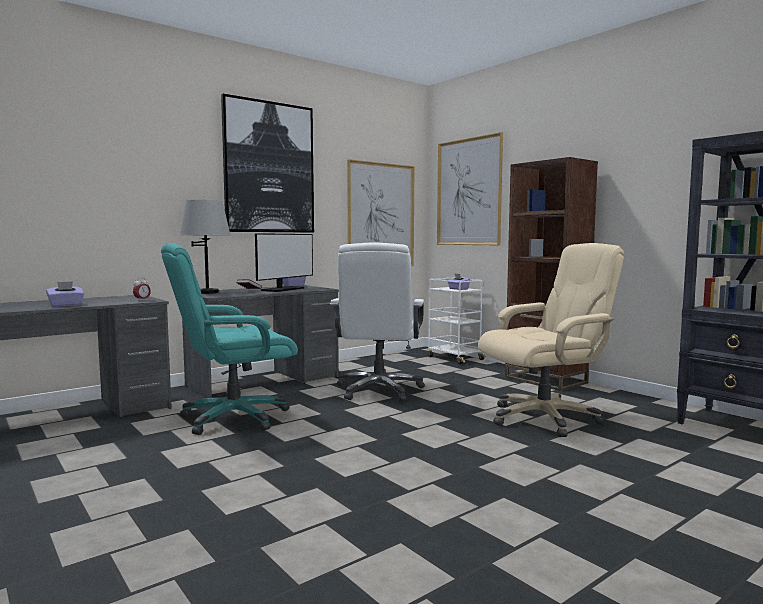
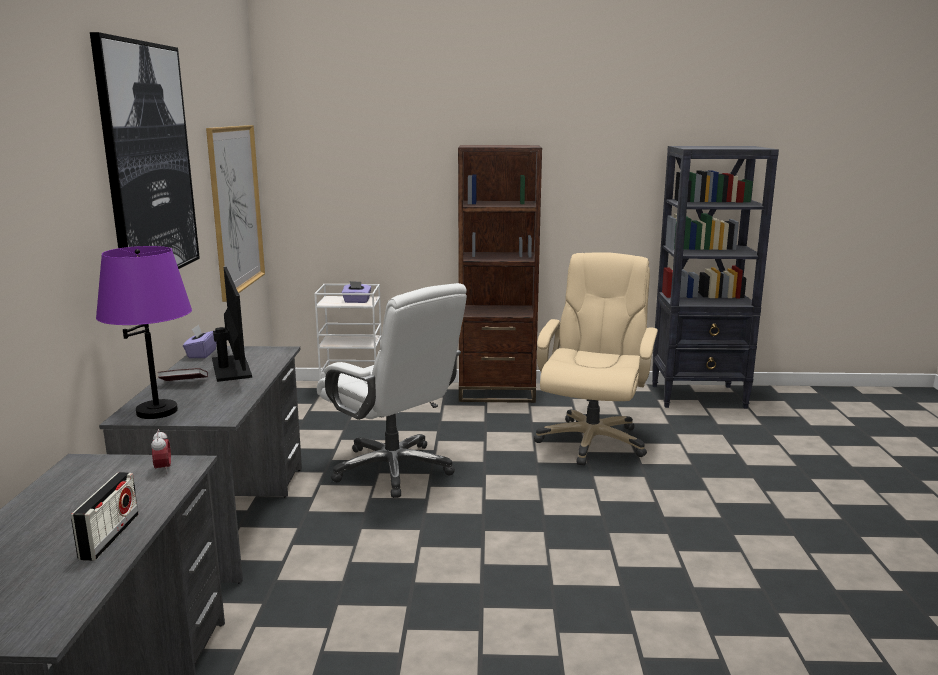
camera: 50 degrees left, 10 degrees up
purple tissue box [46,281,84,307] -> radio [71,472,139,561]
turquoise office chair [161,243,298,435] -> none
grey table lamp [180,199,230,294] -> purple table lamp [96,246,192,419]
picture [437,132,503,245] -> none

